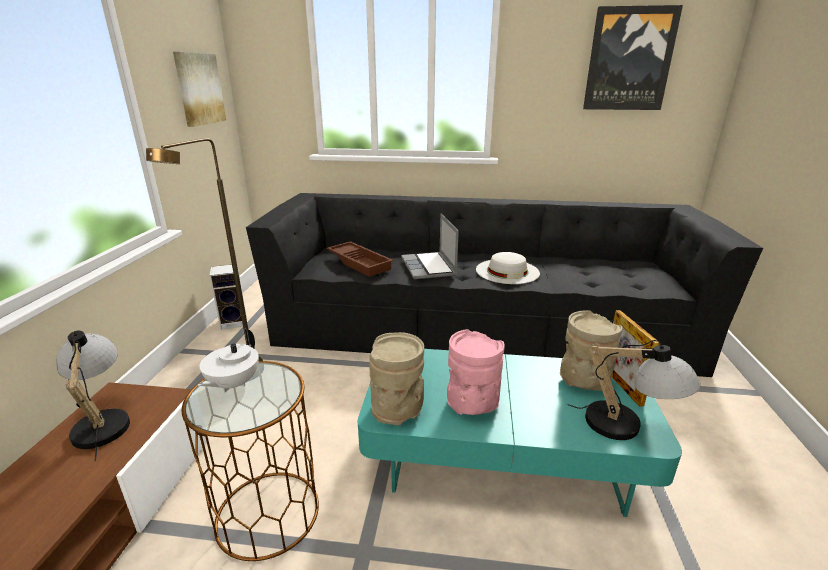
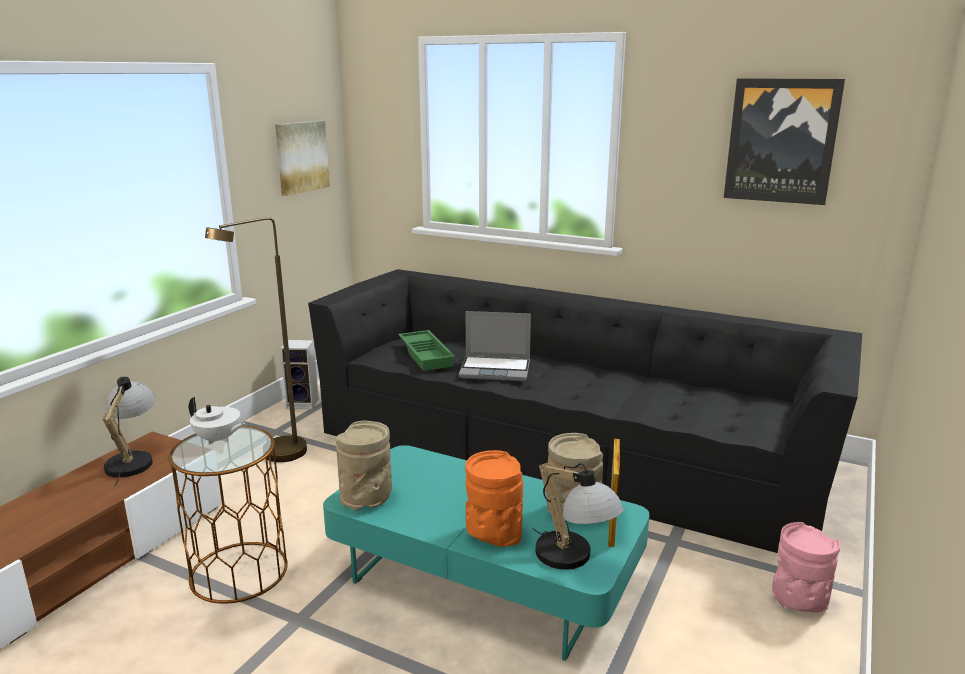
camera: 20 degrees right, 5 degrees down
white teapot [197,329,259,392] -> white teapot turned 105 degrees counterclockwise [189,397,245,445]
brown tray [327,241,393,277] -> green tray [398,330,455,371]
laptop [401,213,459,279] -> laptop turned 90 degrees counterclockwise [459,311,531,381]
pink vase [447,329,505,415] -> pink vase moved to [772,522,841,613]
white hat [476,252,540,284] -> none
none -> orange vase [465,450,523,547]

